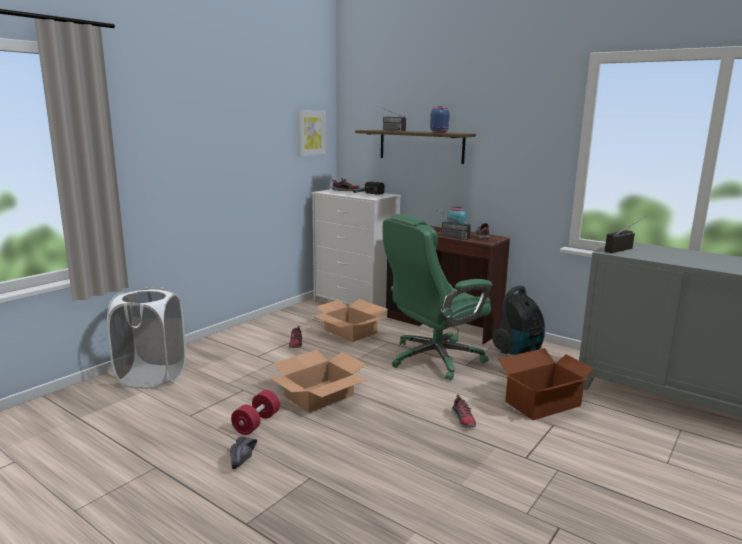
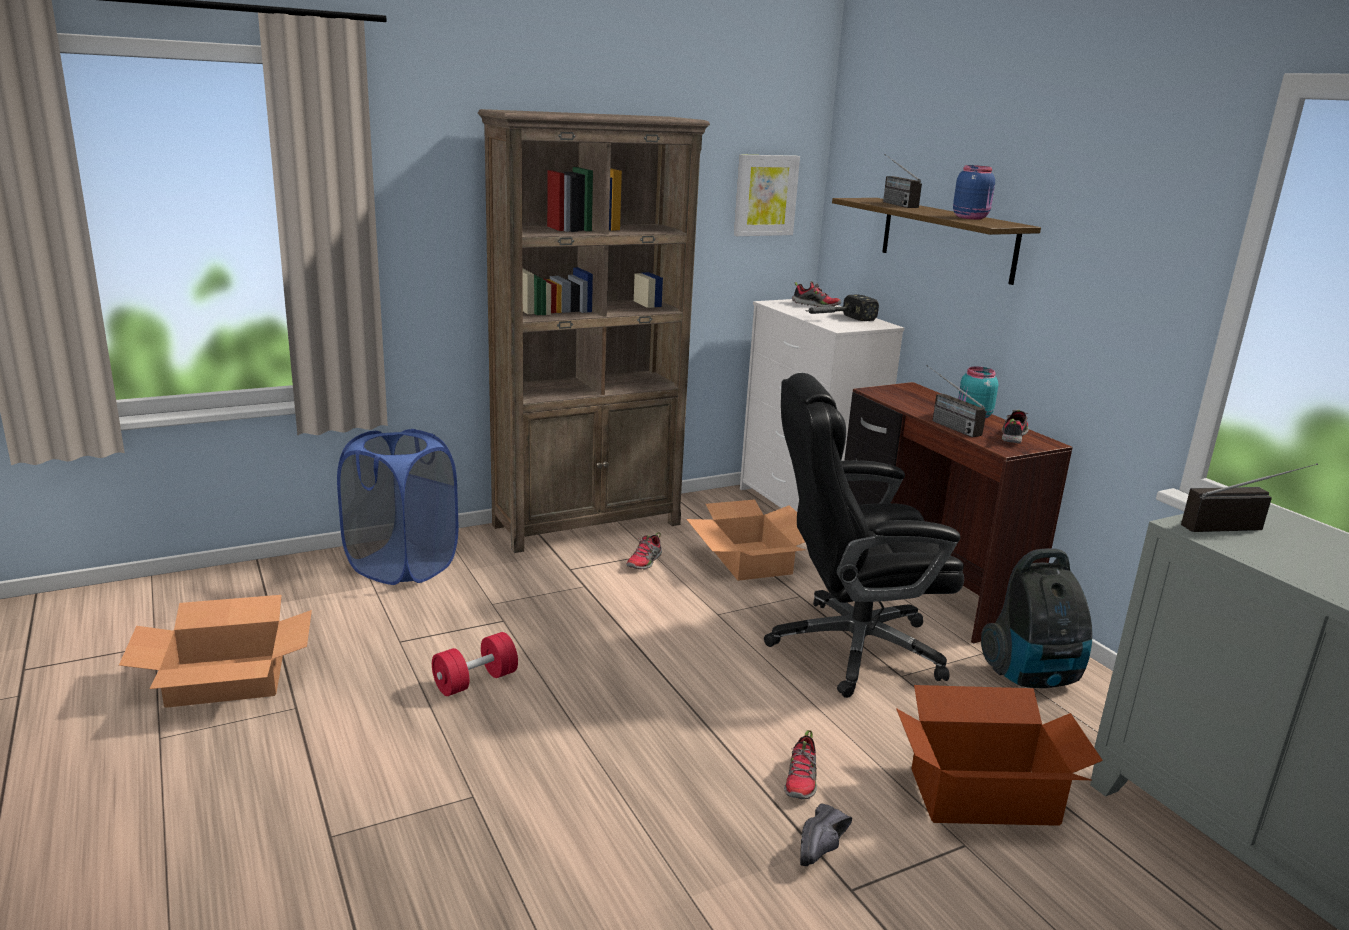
camera: 25 degrees right, 5 degrees up
white laundry basket [107,287,186,389] -> blue laundry basket [337,429,458,585]
black shoe [230,437,257,469] -> black shoe moved to [800,804,852,866]
cardboard box [269,350,367,413] -> cardboard box moved to [119,595,312,708]
green office chair [383,214,493,380] -> black office chair [764,373,964,698]
none -> brown bookcase [478,109,710,553]

